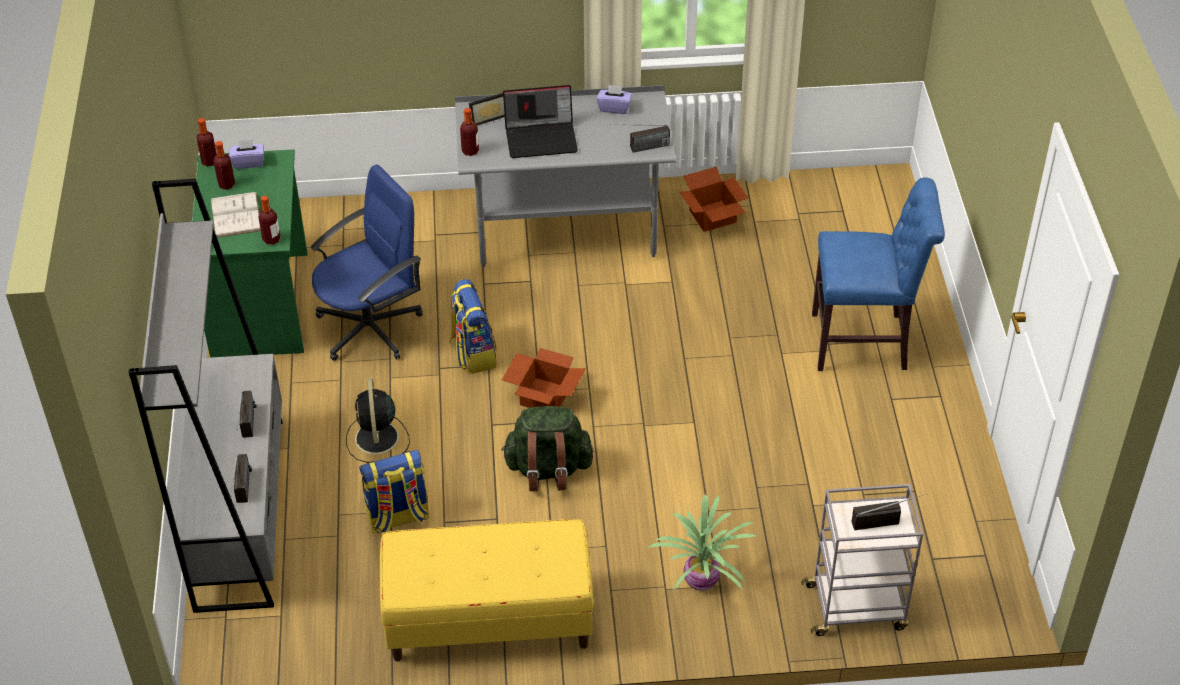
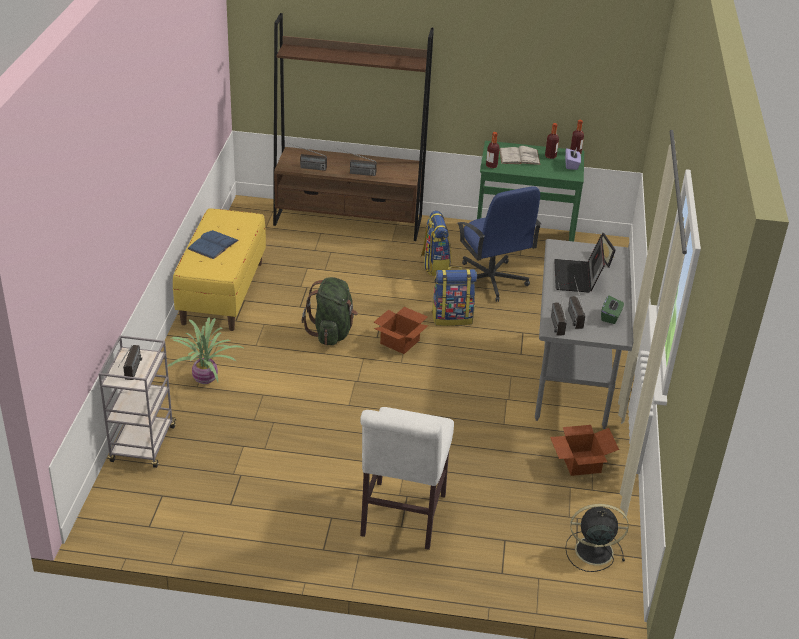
camera: 100 degrees right, 10 degrees down
grey bookcase [128,179,283,613] -> brown bookcase [273,13,434,241]
black fan [346,378,410,463] -> black fan moved to [565,504,629,572]
backpack [359,450,430,534] -> backpack moved to [421,211,452,276]
bottle [460,108,479,156] -> none
purple tissue box [596,85,632,114] -> green tissue box [601,296,624,324]
blue chair [812,178,945,371] -> white chair [360,407,454,550]
none -> blue book [188,230,239,259]
none -> radio [568,277,585,329]

